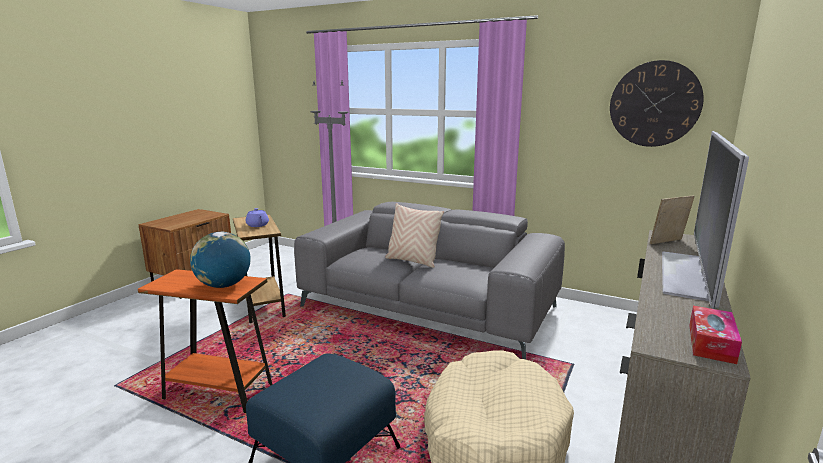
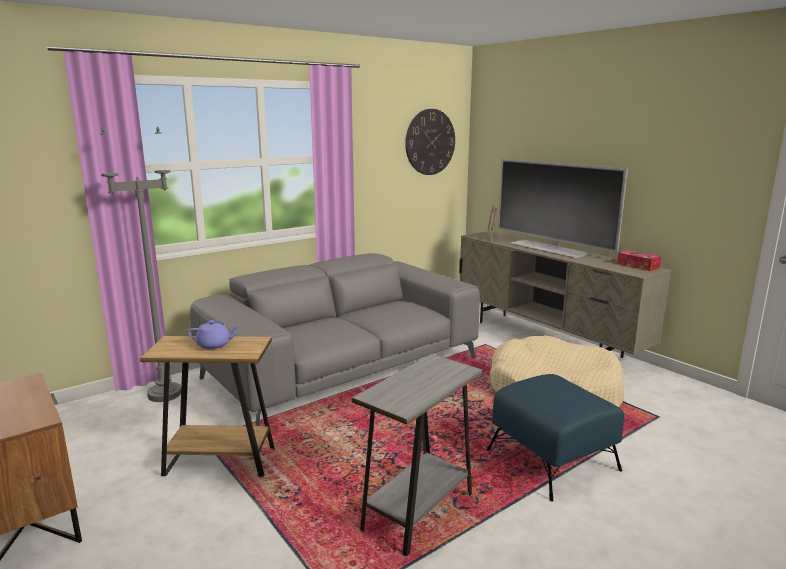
camera: 65 degrees left, 0 degrees up
orange side table [138,269,273,413] -> grey side table [352,354,482,557]
globe [190,232,251,288] -> none
beige pillow [385,203,444,268] -> none

